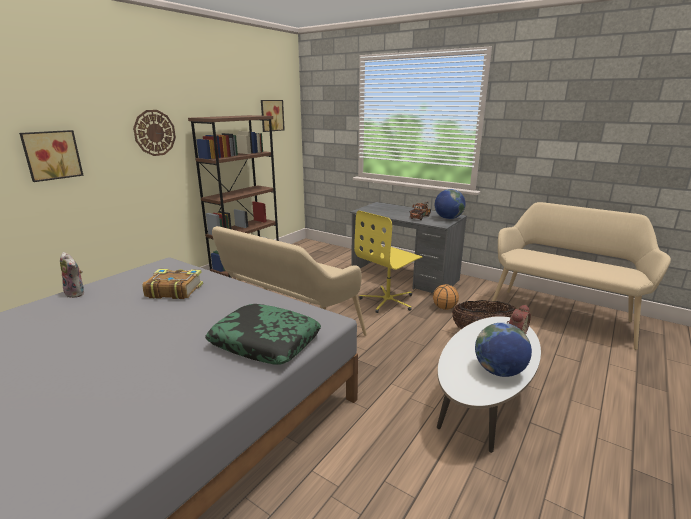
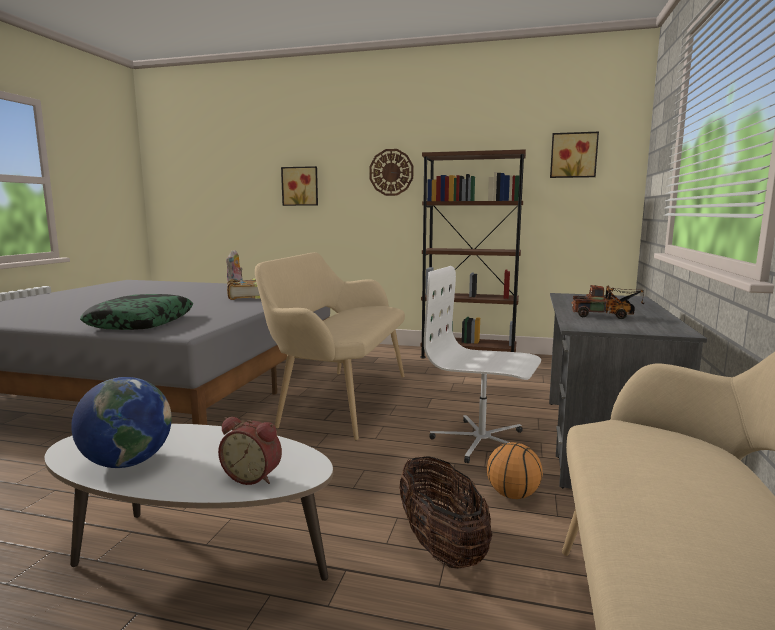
camera: 70 degrees right, 10 degrees down
yellow office chair [354,210,422,313] -> white office chair [424,266,541,463]
globe [435,189,465,219] -> none

